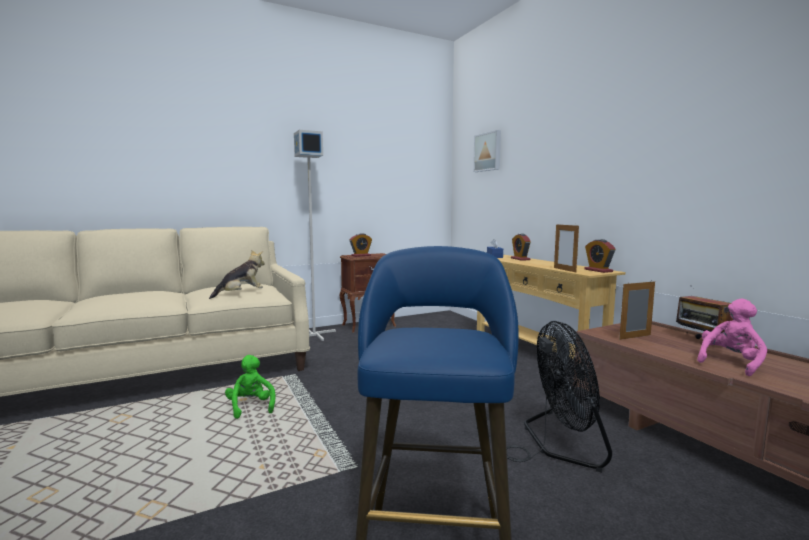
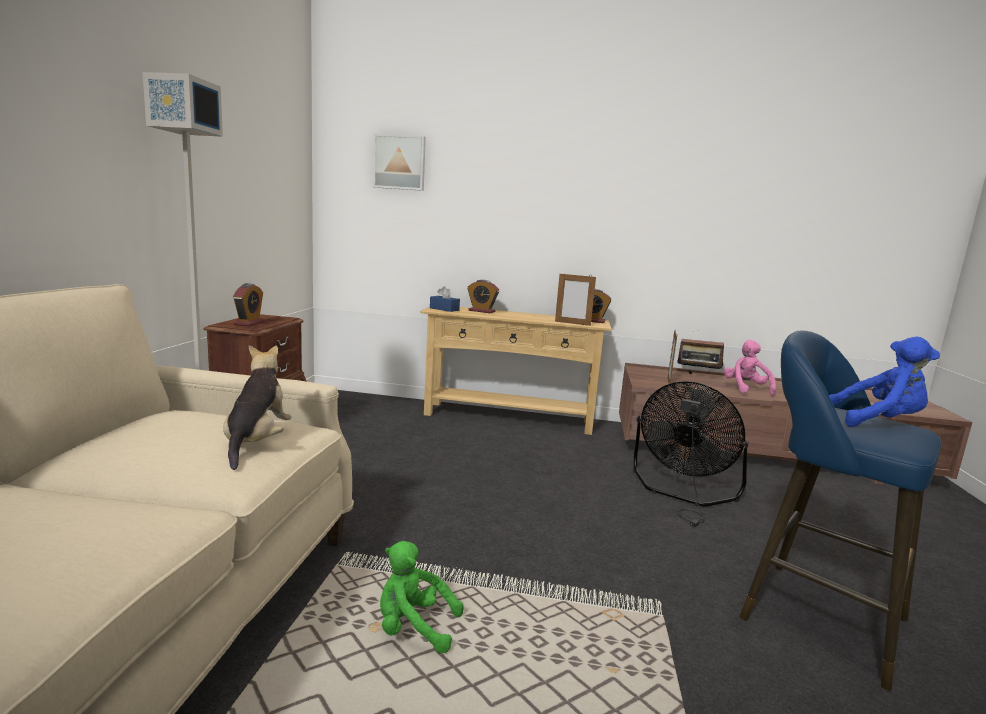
camera: 55 degrees left, 5 degrees up
none -> blue plush toy [829,337,940,427]

